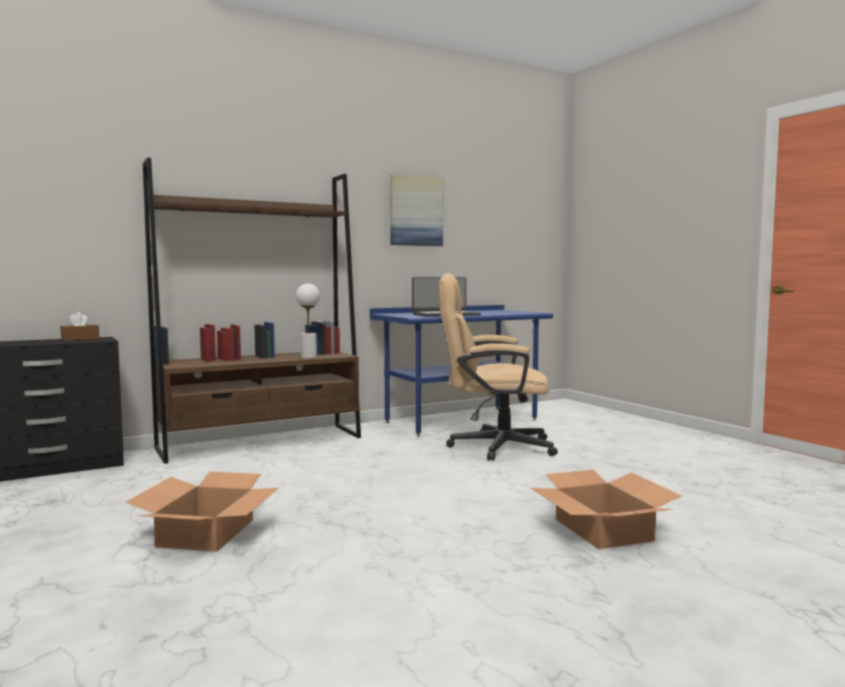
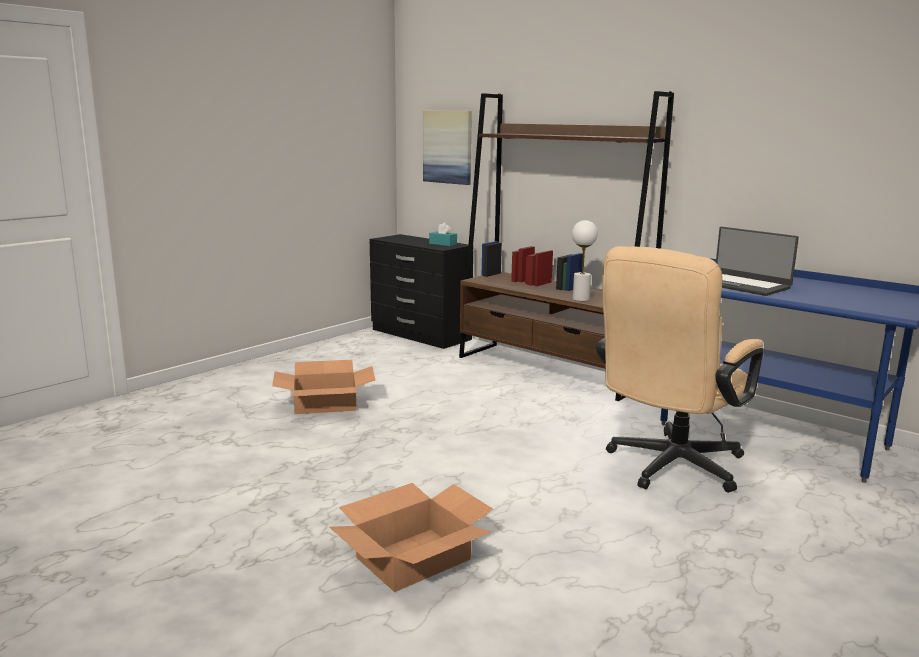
camera: 70 degrees right, 10 degrees up
brown tissue box [61,312,99,341] -> turquoise tissue box [429,223,457,246]
picture [390,174,443,246] -> picture moved to [423,111,472,185]
beige office chair [439,273,558,461] -> beige office chair turned 120 degrees counterclockwise [596,246,764,493]

